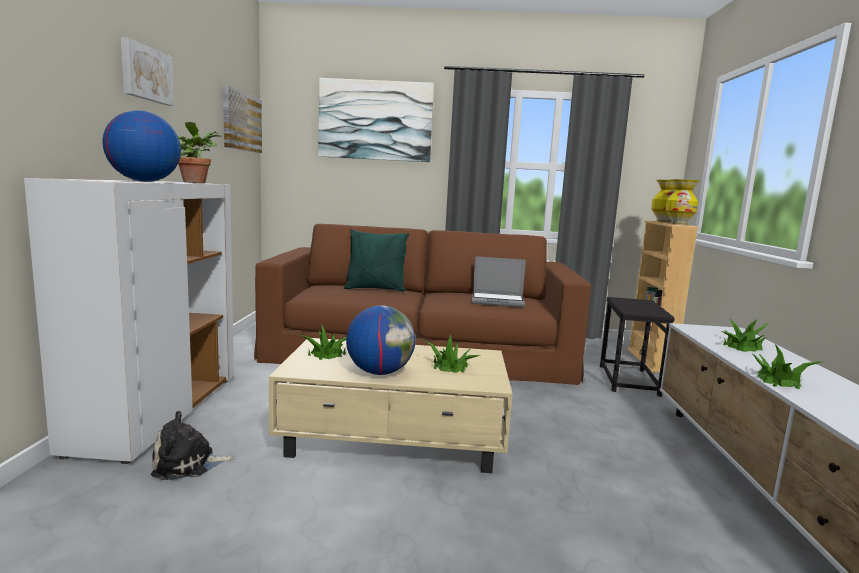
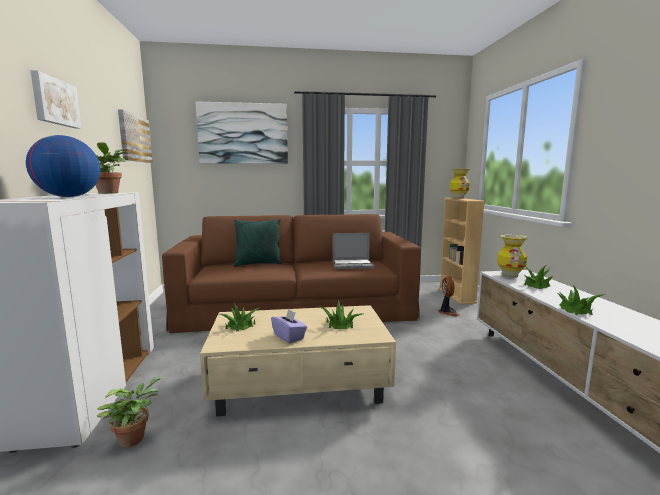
camera: 10 degrees left, 0 degrees up
plush toy [151,411,235,480] -> potted plant [97,376,164,447]
globe [346,305,415,375] -> purple tissue box [271,309,307,343]
black side table [600,297,675,397] -> fan [438,276,460,316]
vase [665,179,700,225] -> vase moved to [497,235,528,278]

